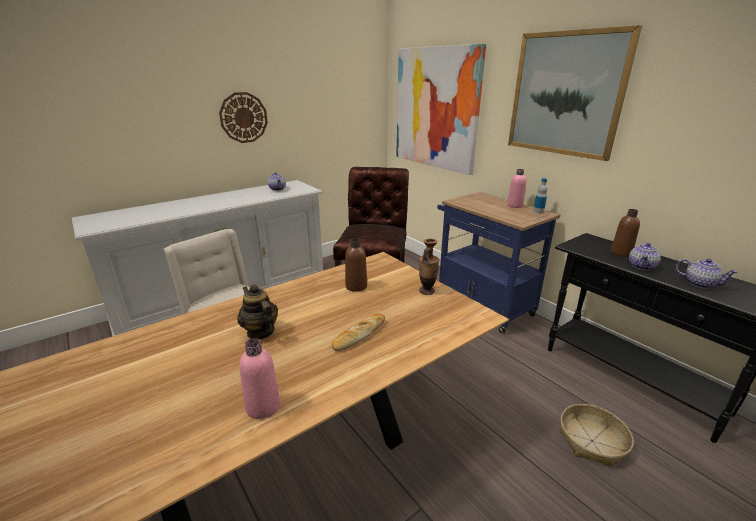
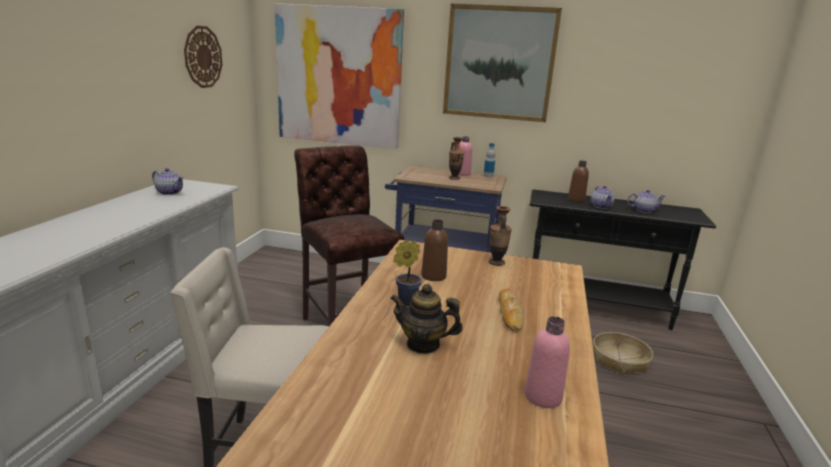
camera: 40 degrees left, 5 degrees down
wall clock [219,92,268,143] -> wall clock moved to [184,26,222,88]
none -> potted plant [393,240,422,306]
none -> vase [449,137,464,180]

